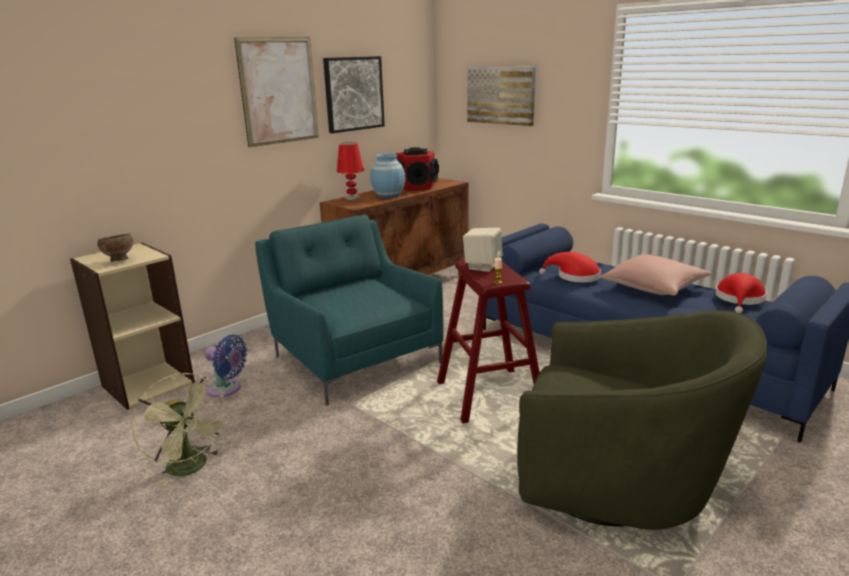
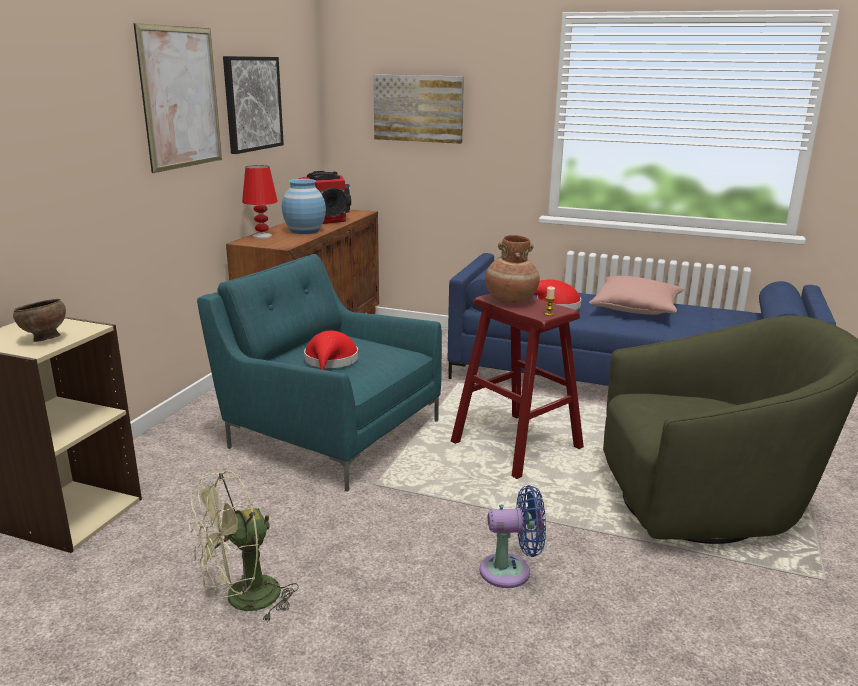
camera: 25 degrees left, 0 degrees up
green fan [132,373,230,487] -> green fan turned 120 degrees clockwise [189,470,299,623]
blue fan [205,335,247,397] -> blue fan moved to [480,485,546,588]
beige speaker [463,228,503,272] -> brown vase [485,235,540,303]
red hat [715,273,767,313] -> red hat moved to [304,331,358,370]

